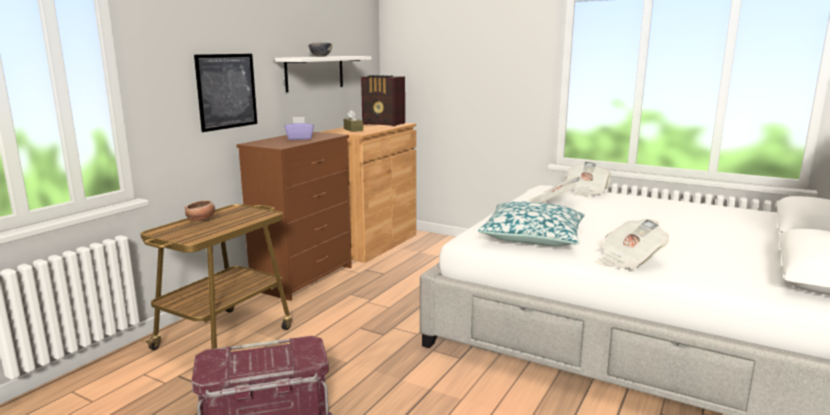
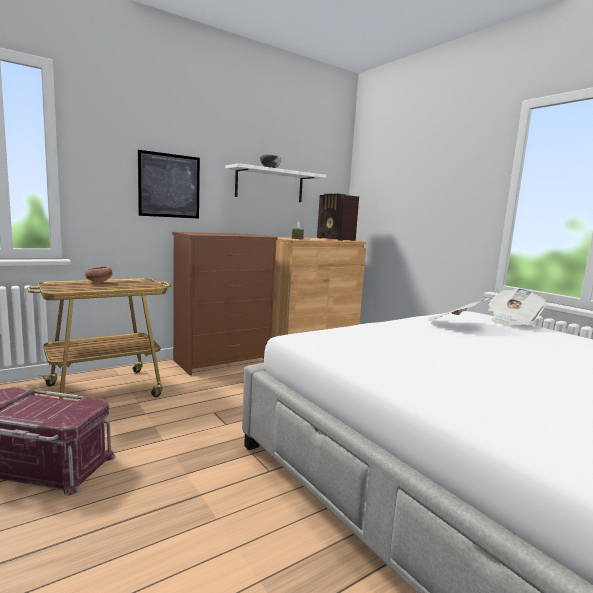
camera: 25 degrees right, 5 degrees down
purple tissue box [285,117,314,140] -> none
pillow [478,201,585,246] -> none
newspaper [597,219,669,269] -> none

